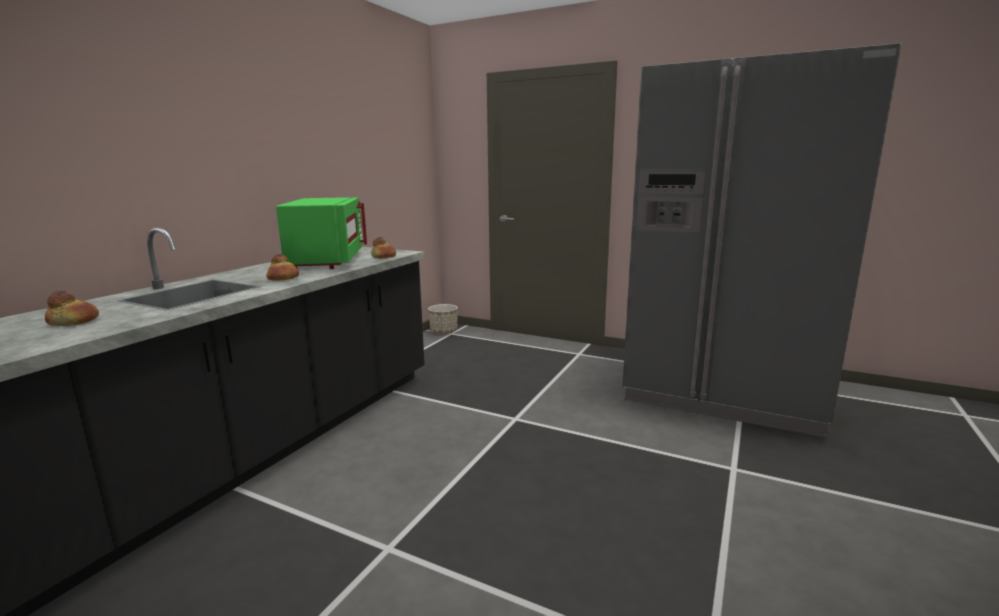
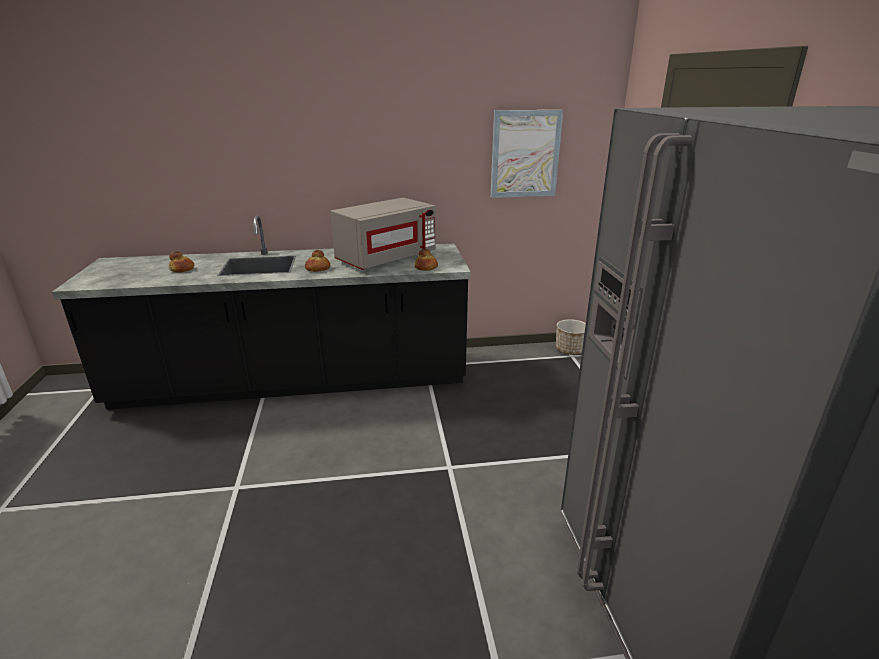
camera: 55 degrees right, 10 degrees up
green microwave [276,197,367,269] -> grey microwave [330,198,436,270]
none -> picture [491,110,563,198]

